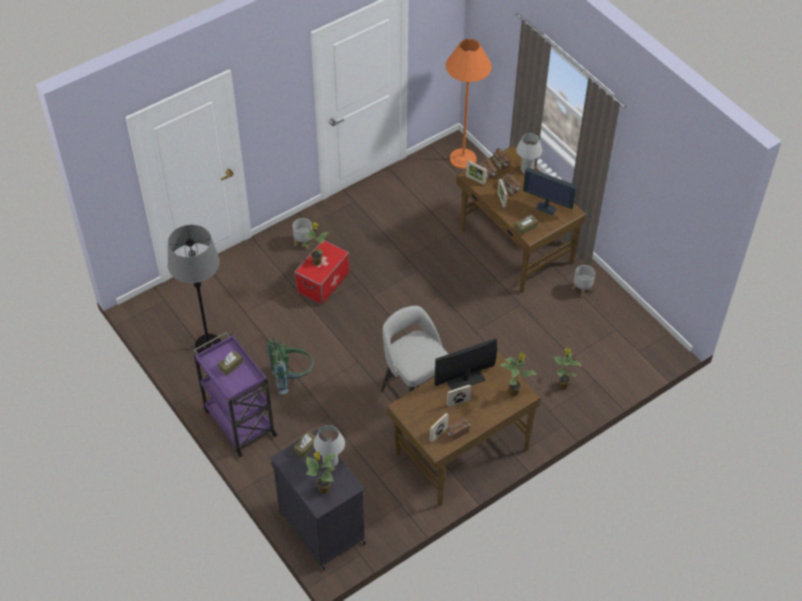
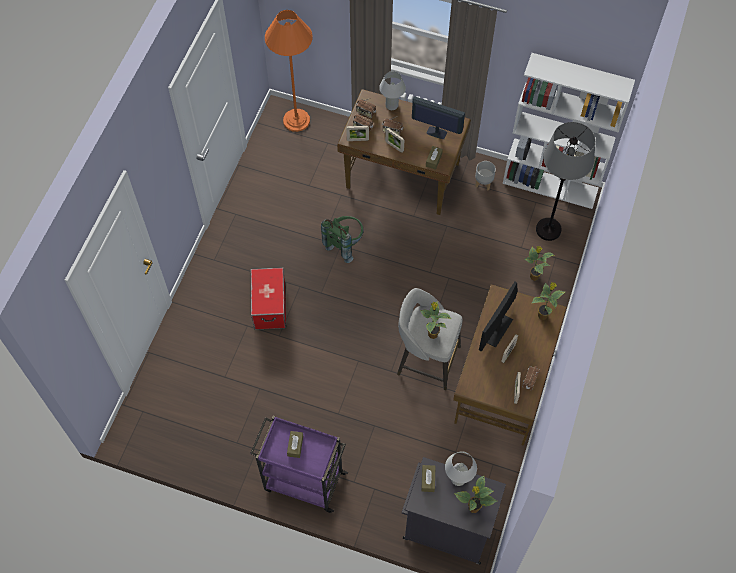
camera: 35 degrees left, 10 degrees up
grey floor lamp [168,225,221,354] -> grey floor lamp moved to [536,122,596,241]
green backpack [268,338,314,394] -> green backpack moved to [321,216,364,263]
grey planter [293,218,313,249] -> none
potted plant [302,222,329,266] -> potted plant moved to [420,301,451,339]
monitor [523,168,577,215] -> monitor turned 150 degrees counterclockwise [412,96,465,139]
none -> white bookcase [503,53,635,209]

